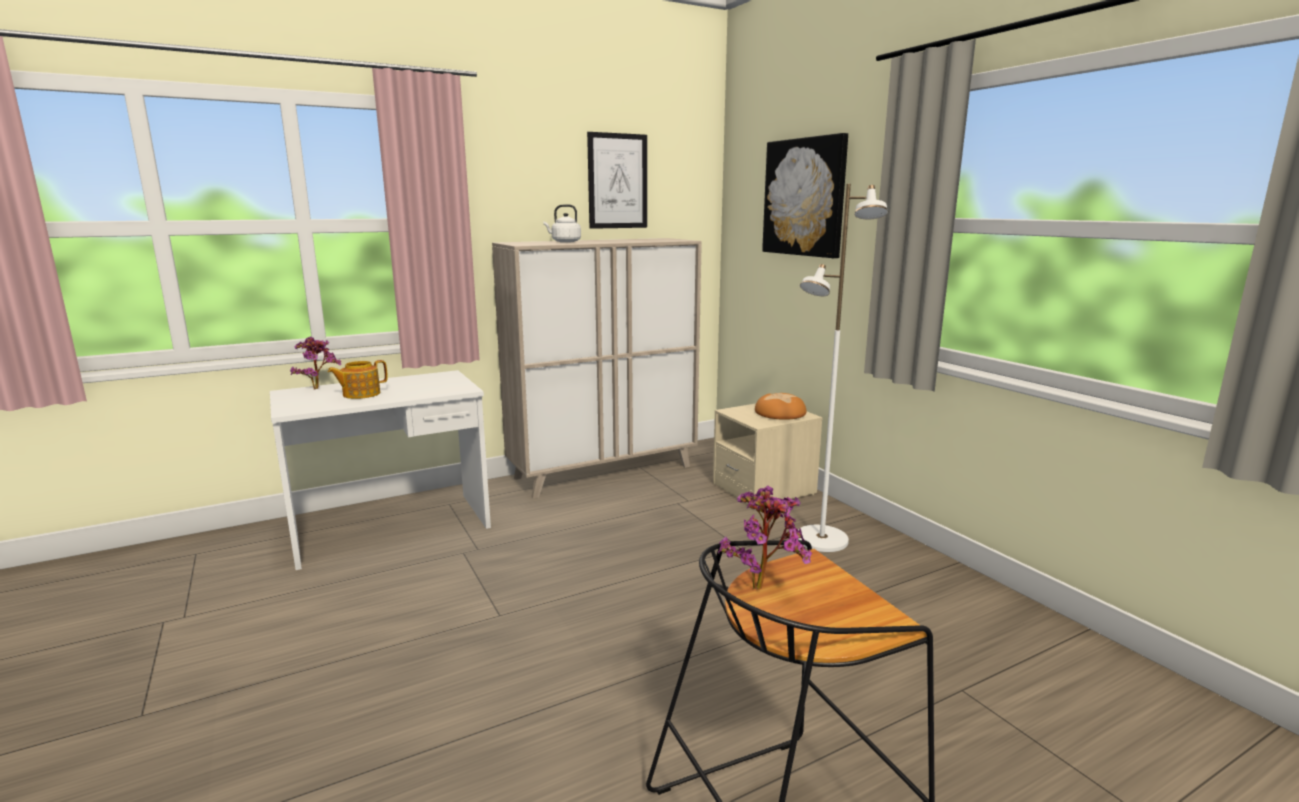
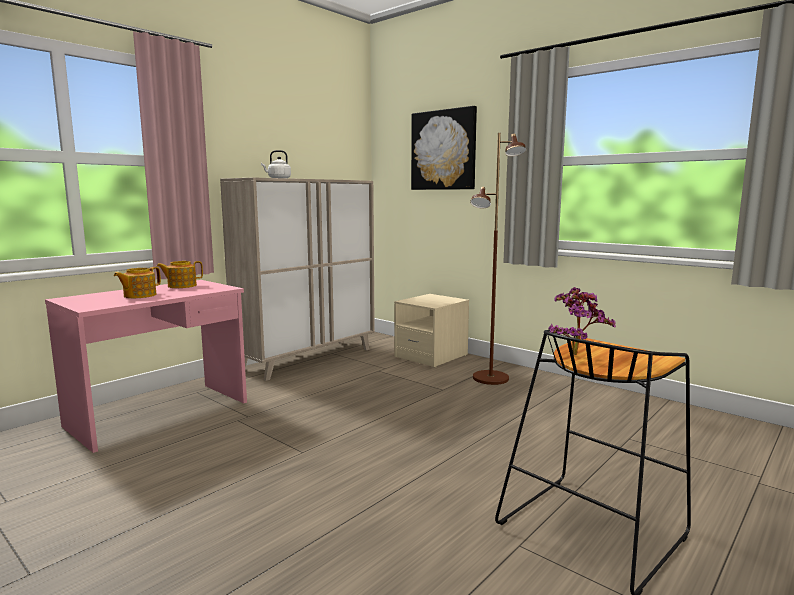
camera: 20 degrees left, 5 degrees down
white desk [270,370,491,570] -> pink desk [45,280,247,453]
potted plant [290,337,341,389] -> none
picture [587,132,647,229] -> none
bread [755,393,806,420] -> none
white floor lamp [798,184,888,552] -> brown floor lamp [470,133,527,385]
none -> teapot [156,261,203,288]

